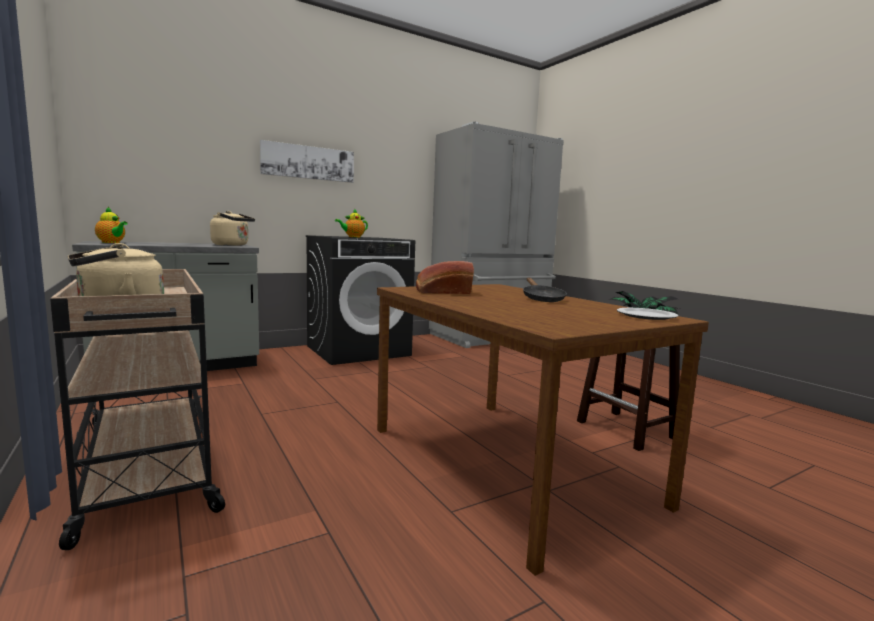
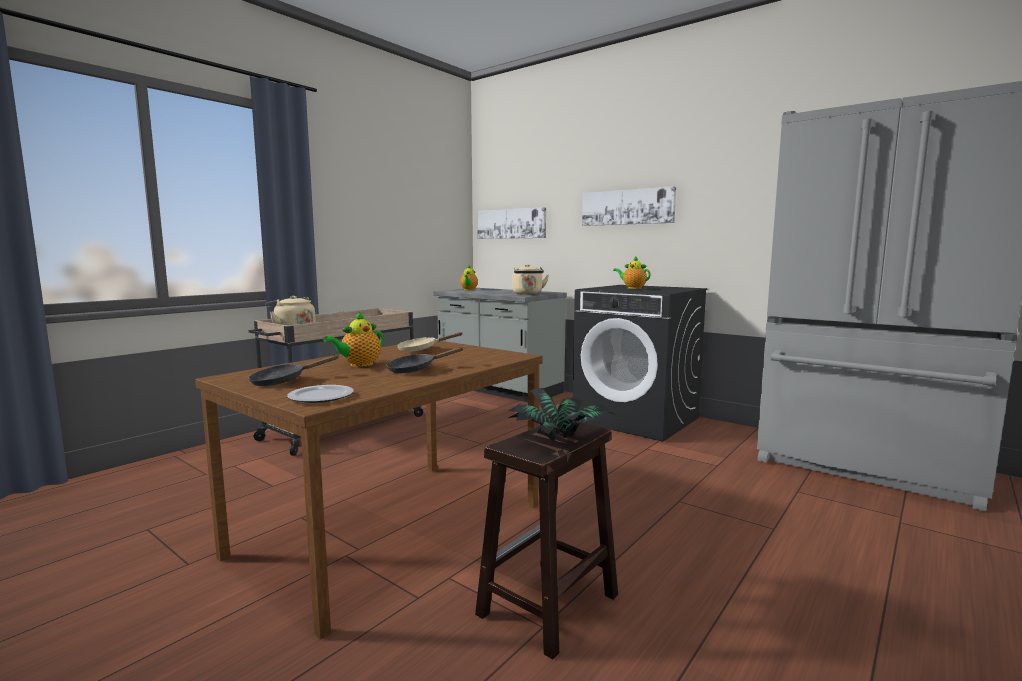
camera: 70 degrees right, 0 degrees up
bread [416,261,474,294] -> beige frying pan [397,332,462,352]
none -> black frying pan [248,355,339,386]
none -> teapot [323,311,384,367]
none -> picture [477,207,546,239]

